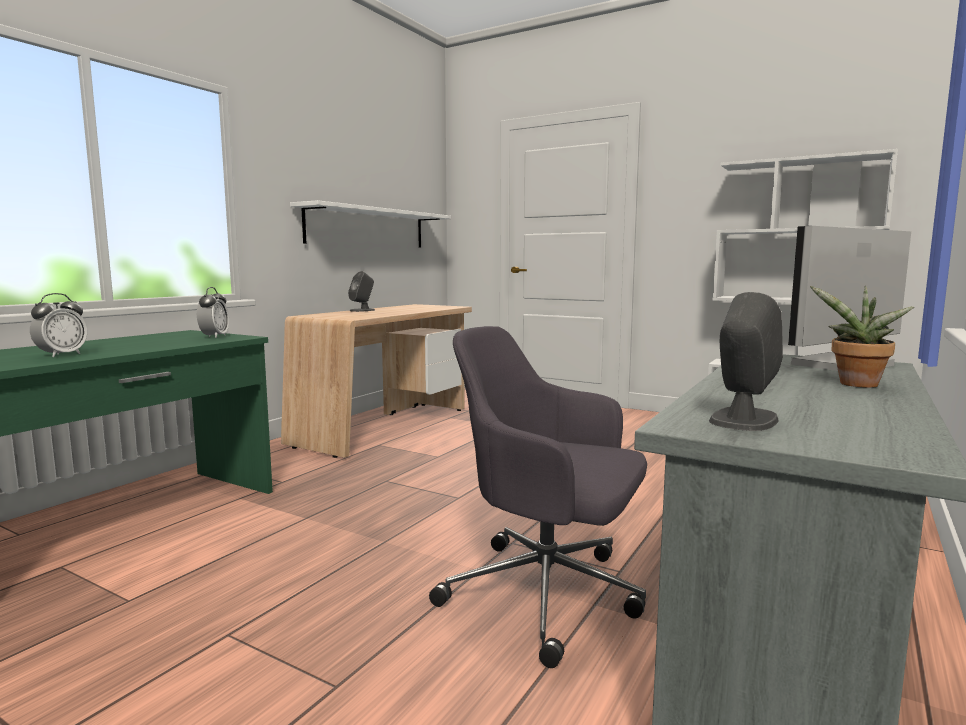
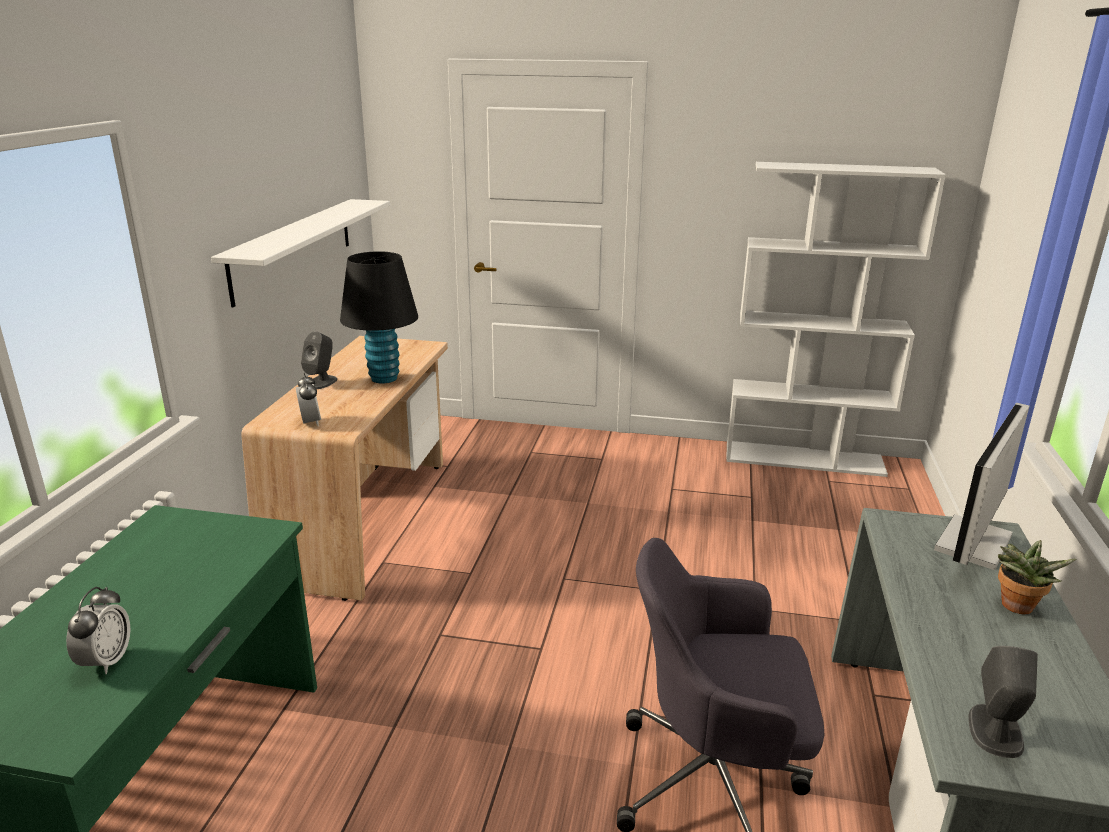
camera: 20 degrees left, 15 degrees up
alarm clock [197,287,229,338] -> alarm clock moved to [296,373,321,426]
none -> black table lamp [340,251,418,383]

